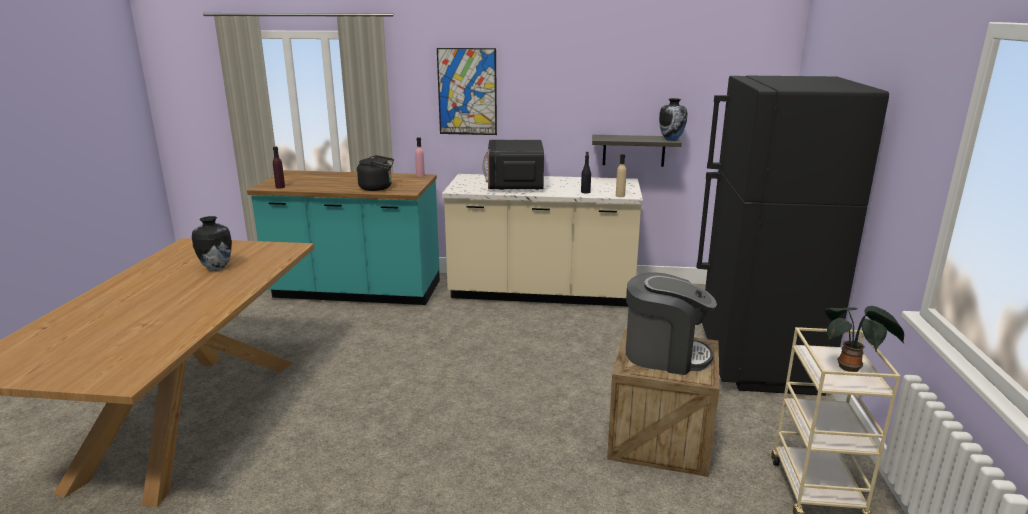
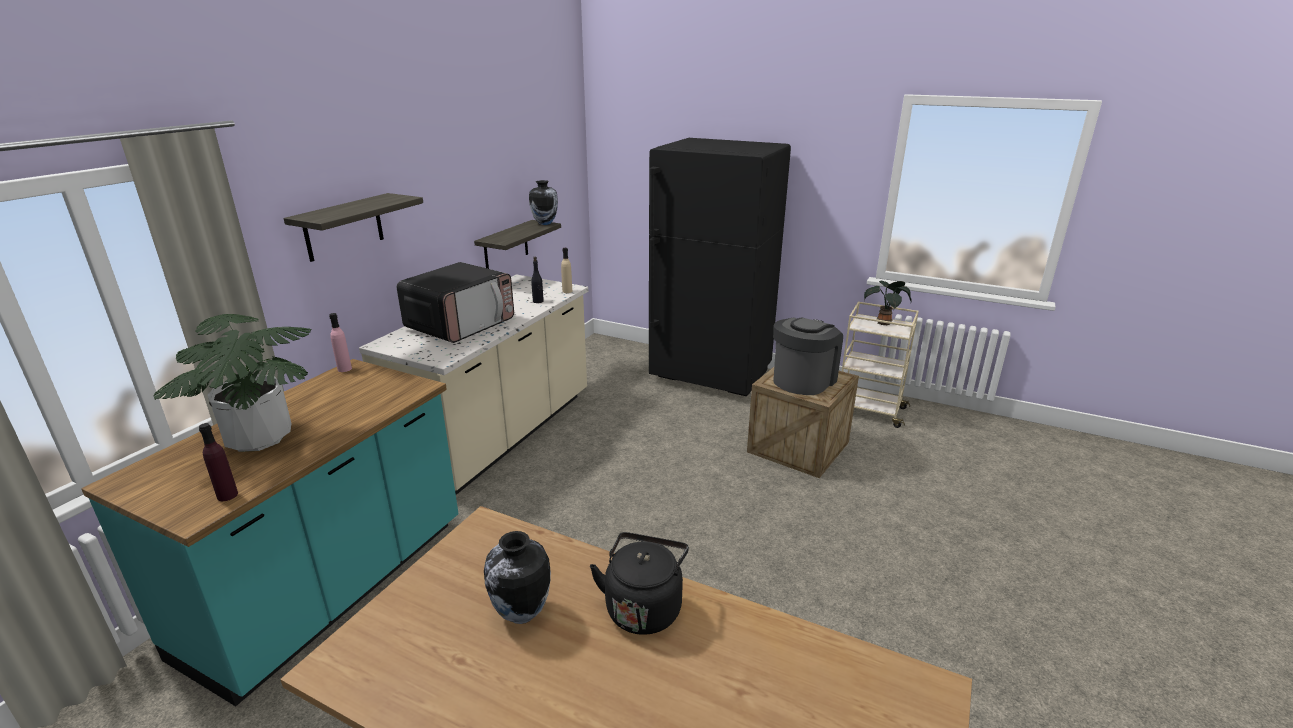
camera: 70 degrees left, 5 degrees up
black kettle [357,155,394,191] -> black kettle moved to [590,532,689,635]
picture [437,48,497,135] -> shelf [283,193,423,262]
microwave [482,140,544,190] -> microwave turned 75 degrees counterclockwise [397,262,514,343]
none -> potted plant [153,314,312,452]

